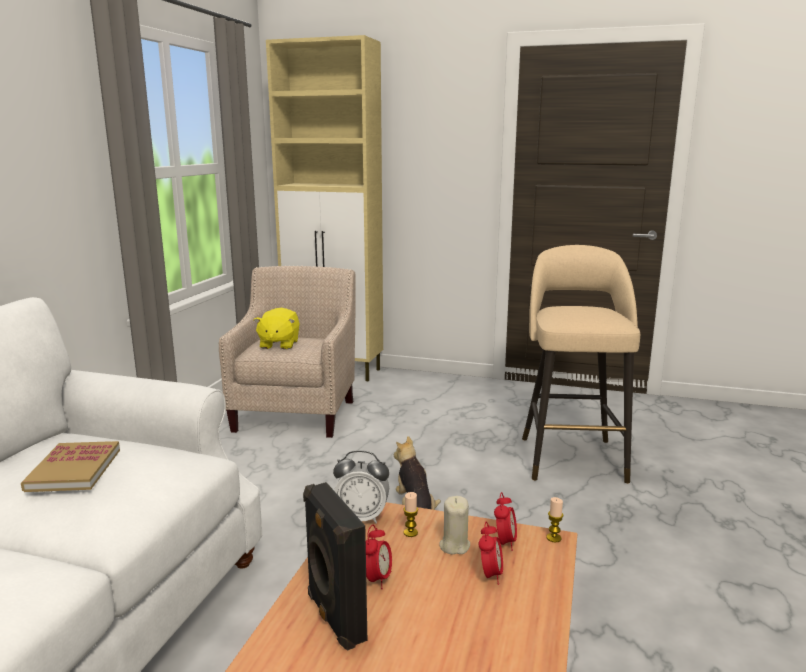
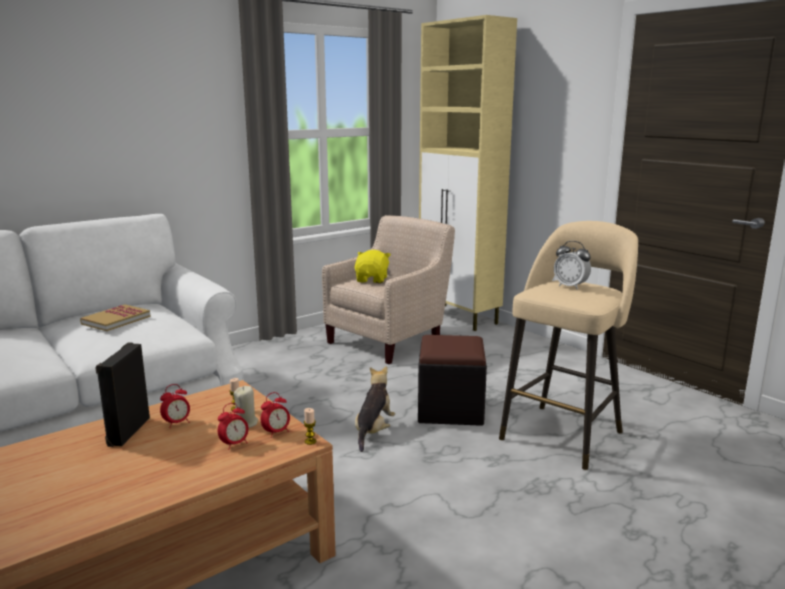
camera: 35 degrees right, 0 degrees up
yellow plush toy [254,308,300,350] -> yellow plush toy turned 150 degrees clockwise [355,250,391,283]
alarm clock [333,450,389,524] -> alarm clock moved to [554,241,591,290]
none -> black ottoman [418,335,487,426]

